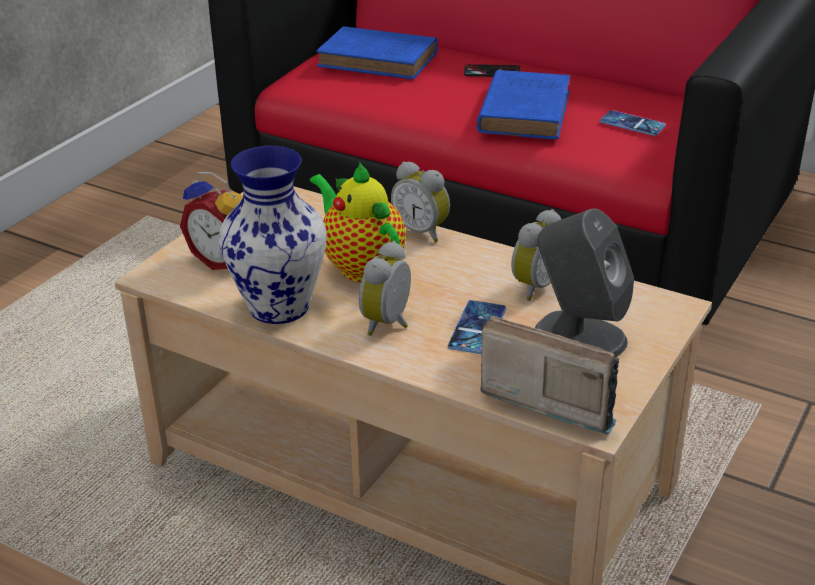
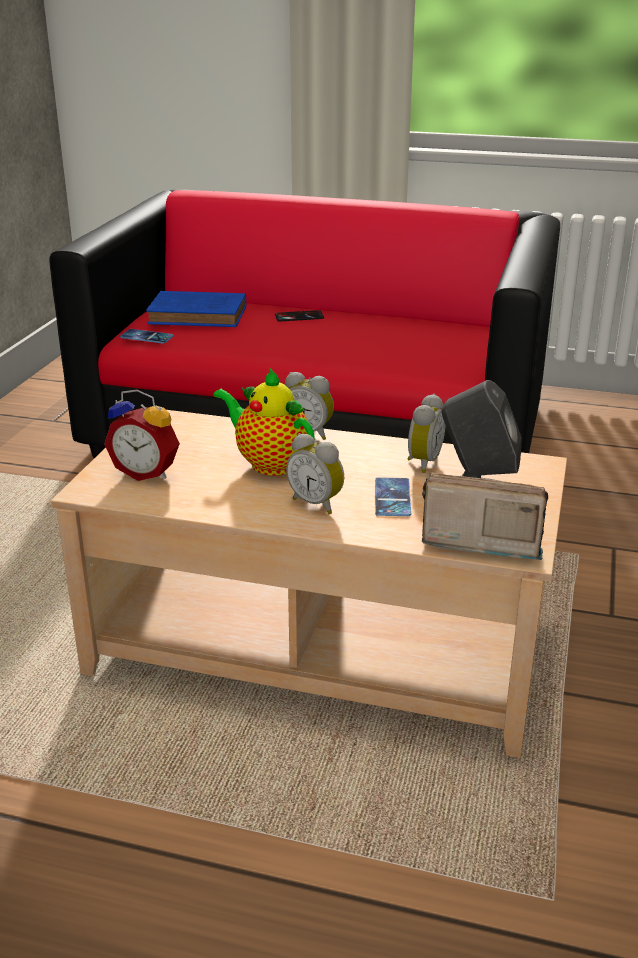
camera: 15 degrees left, 5 degrees down
vase [219,146,327,324] -> none
alarm clock [359,241,411,336] -> alarm clock turned 60 degrees counterclockwise [286,433,344,514]
blue book [477,70,570,139] -> none
phone [600,110,666,136] -> phone moved to [120,329,174,343]

